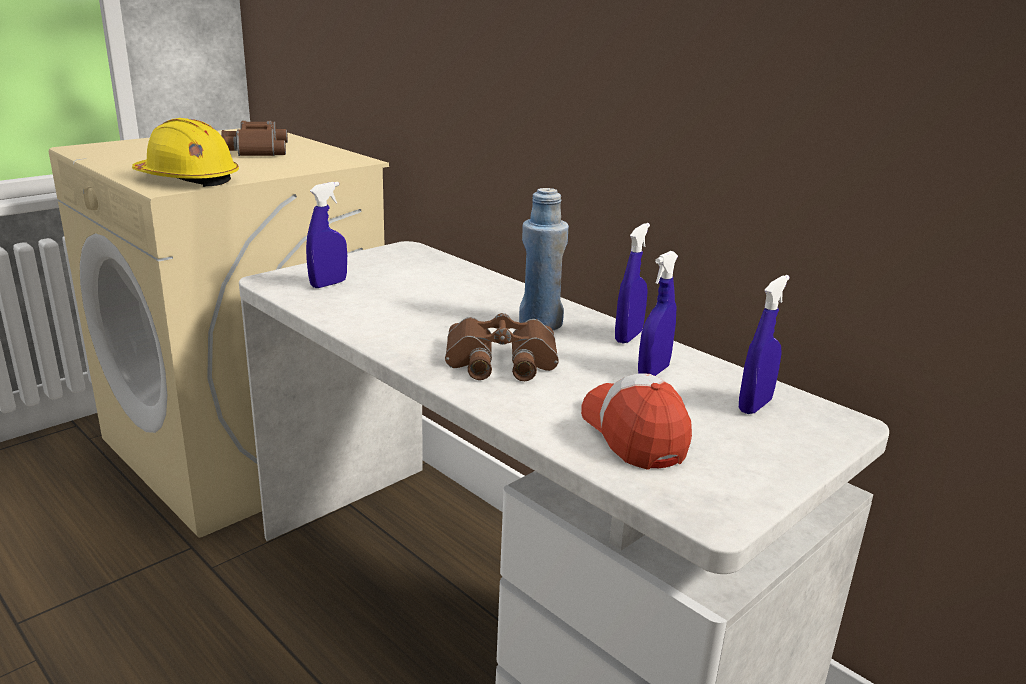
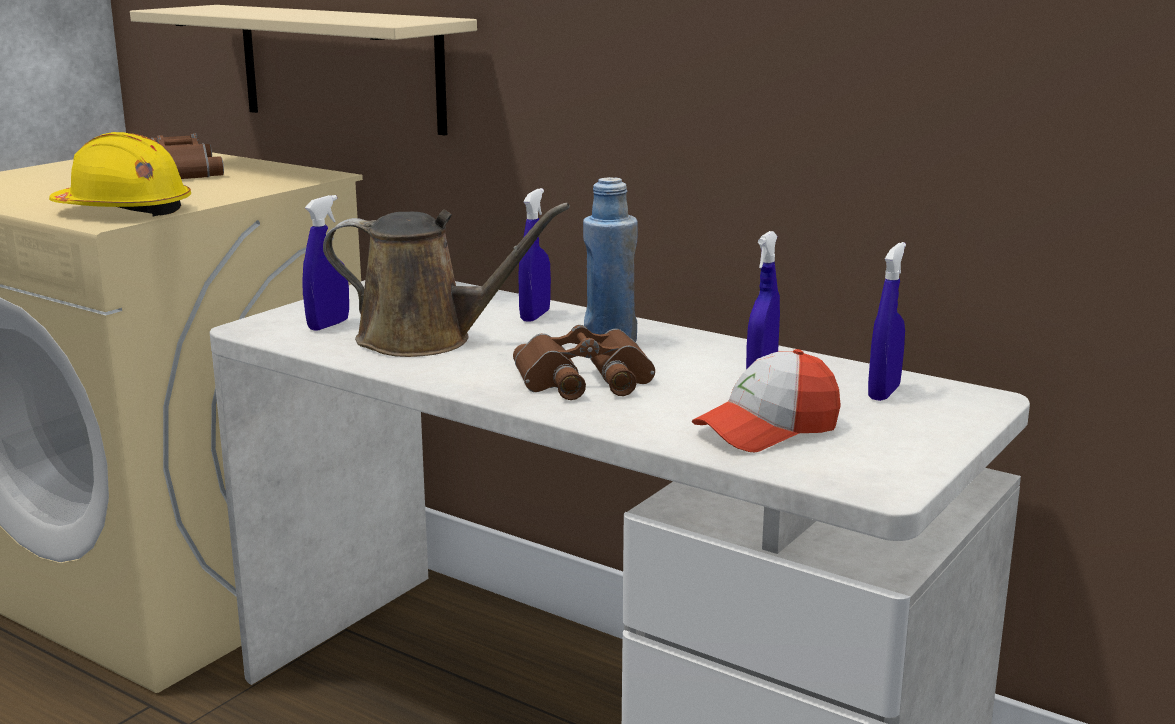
camera: 10 degrees left, 5 degrees down
cap [581,373,692,470] -> cap turned 90 degrees counterclockwise [692,349,841,452]
blue spray bottle [615,223,650,343] -> blue spray bottle moved to [518,188,551,322]
none -> beige shelf [130,5,477,135]
none -> brown watering can [323,203,570,357]

